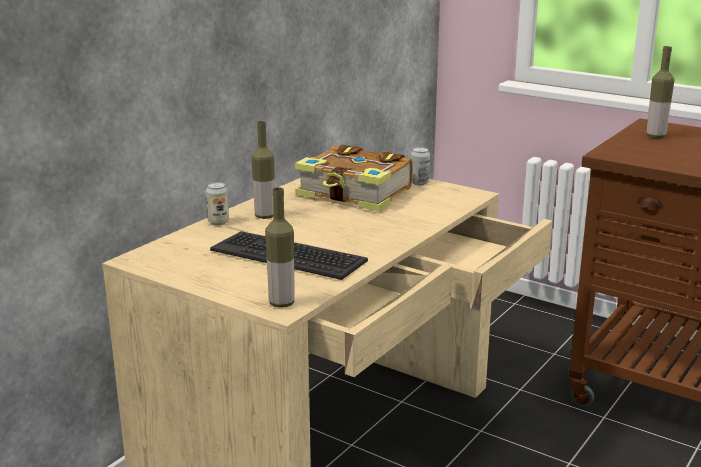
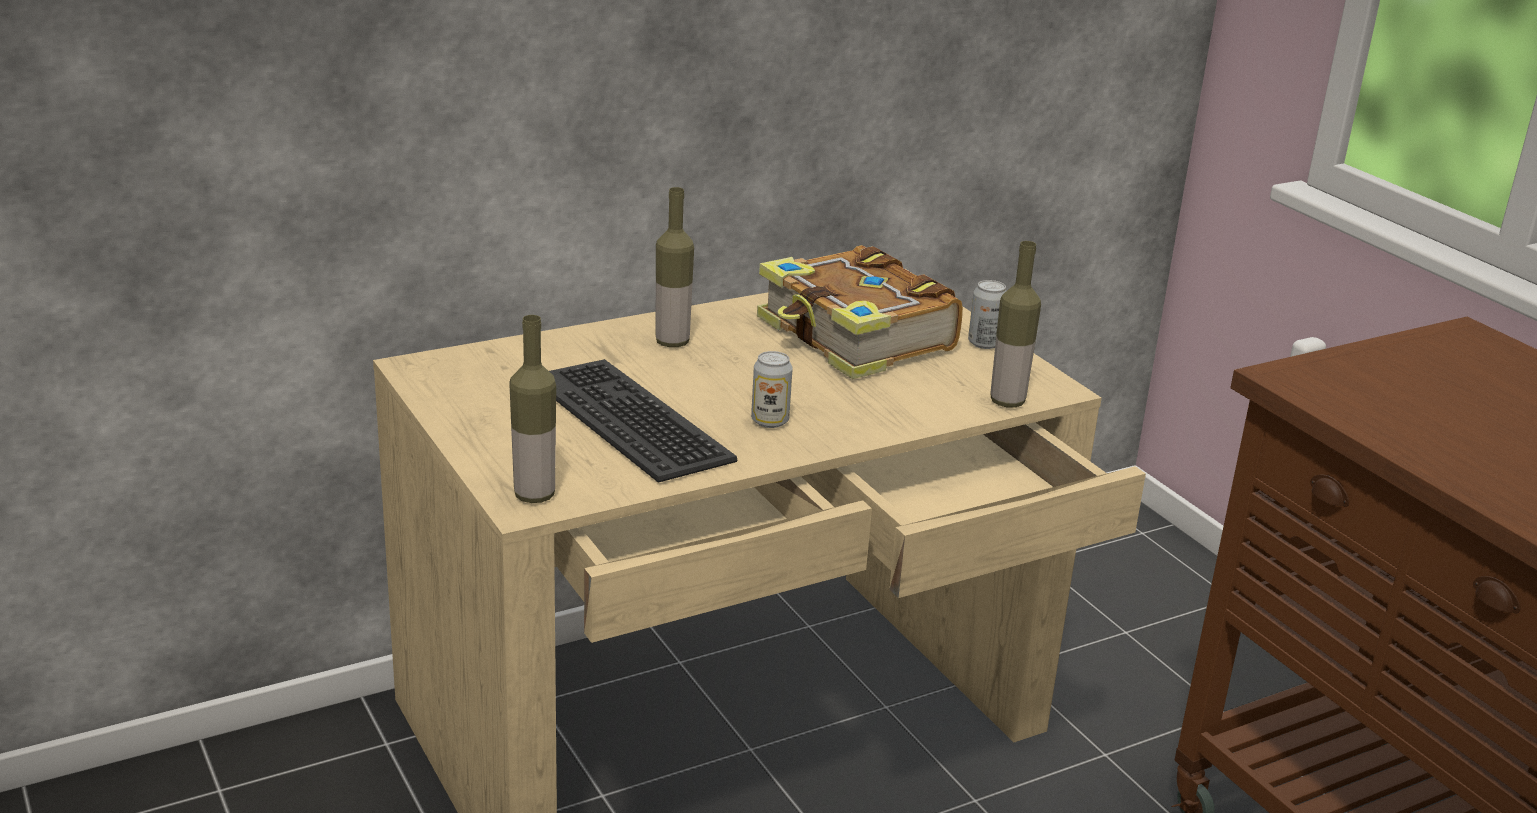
camera: 25 degrees right, 5 degrees up
can [206,182,229,225] -> can moved to [751,351,793,428]
bottle [646,46,675,138] -> bottle moved to [990,241,1041,408]

